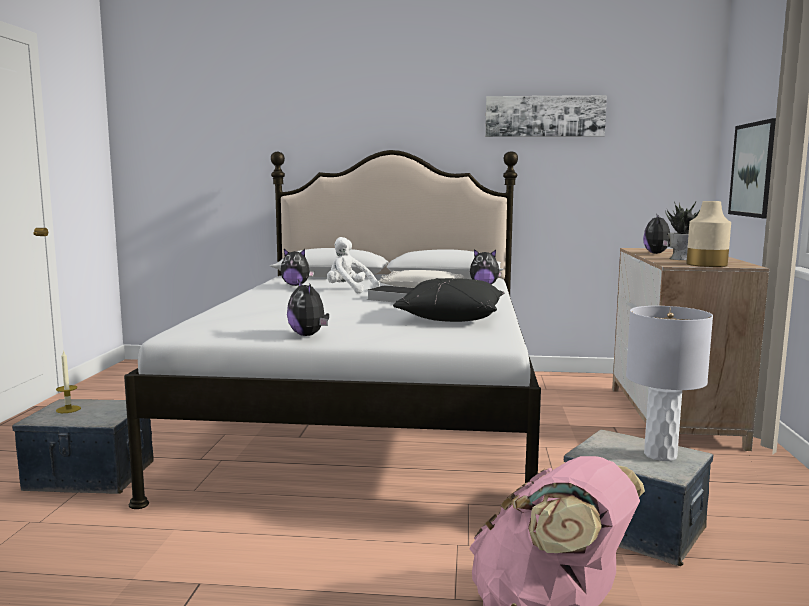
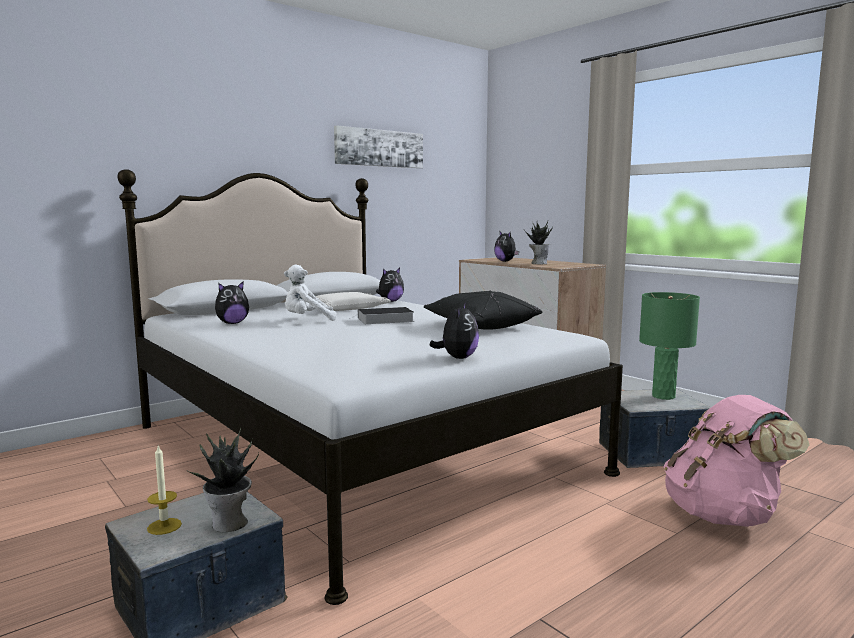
camera: 45 degrees left, 0 degrees up
plush toy [287,280,329,336] -> plush toy turned 90 degrees counterclockwise [430,302,479,359]
grey table lamp [626,306,713,461] -> green table lamp [639,292,700,400]
beige vase [686,201,731,267] -> none
picture [728,118,776,218] -> none
none -> potted plant [188,428,259,532]

